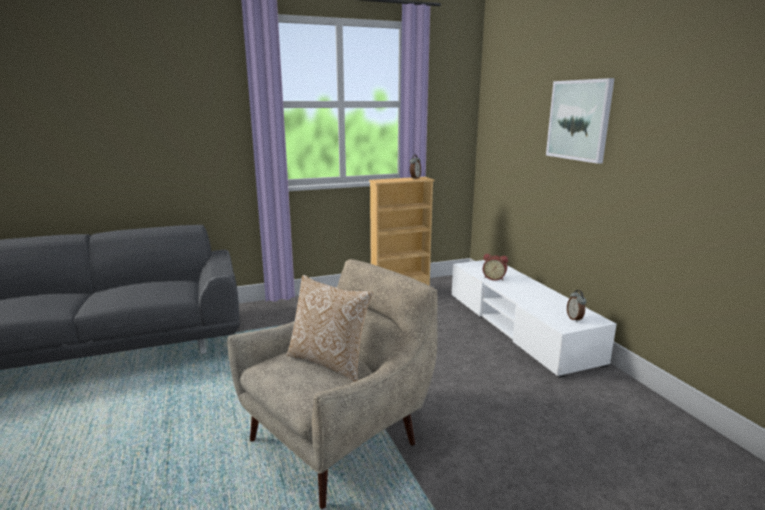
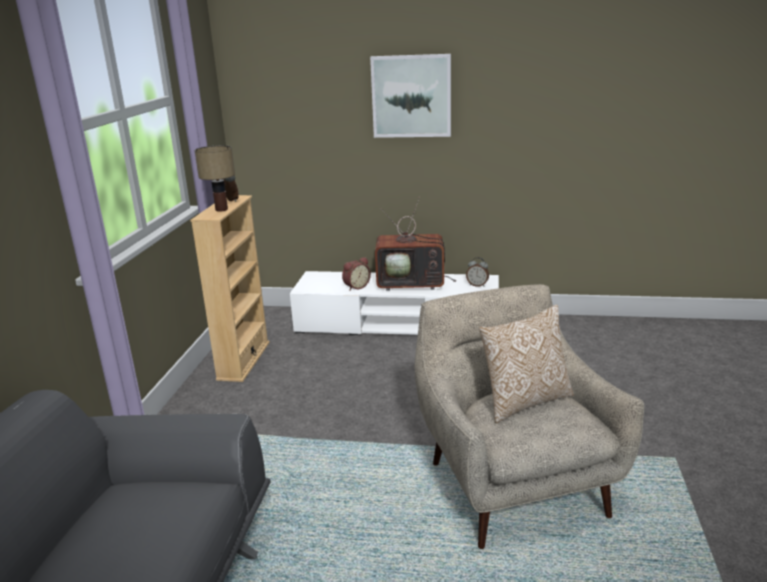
camera: 60 degrees left, 5 degrees up
none -> table lamp [195,145,235,212]
none -> television [375,196,457,291]

